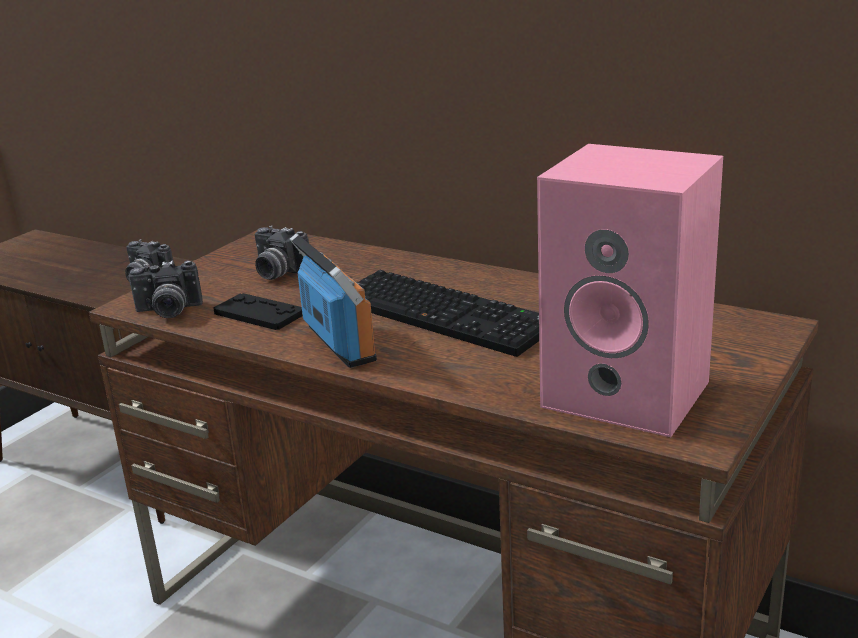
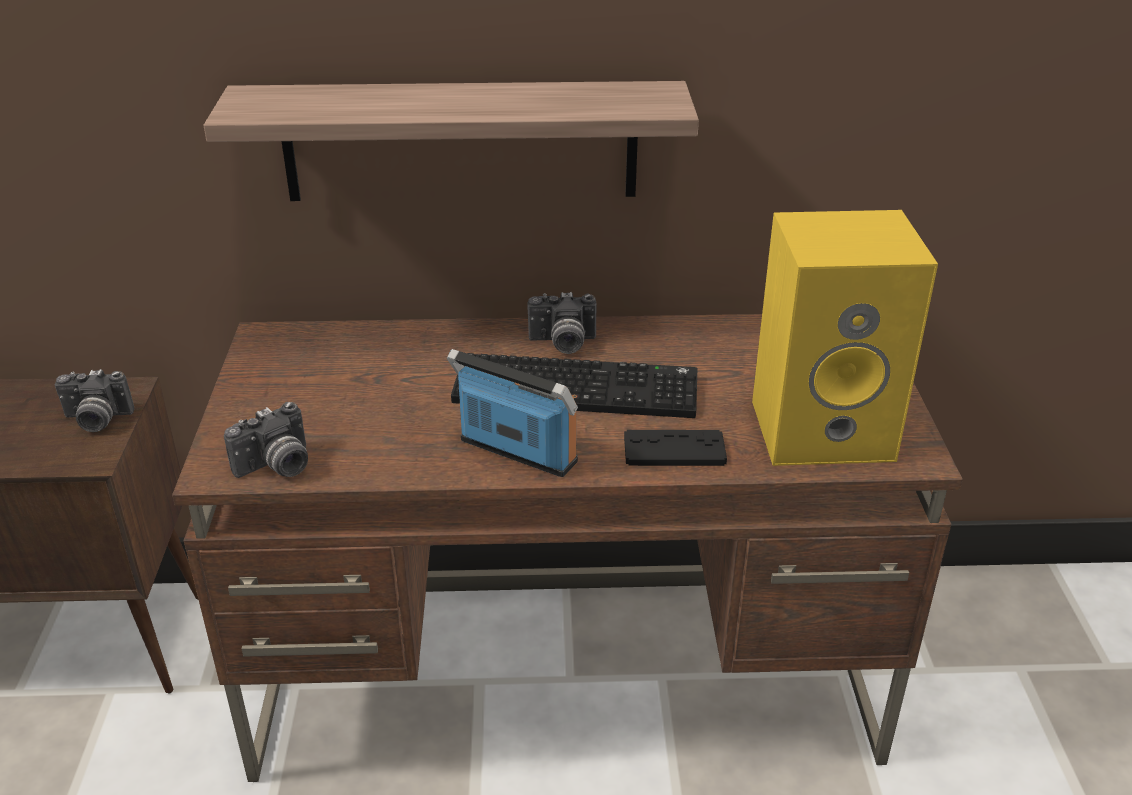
camera: 35 degrees left, 10 degrees up
black game controller [214,293,303,330] -> black game controller moved to [624,430,727,466]
camera [255,225,309,280] -> camera moved to [528,292,596,354]
pink speaker [537,144,723,437] -> yellow speaker [752,210,938,466]
none -> shelf [203,81,699,201]

